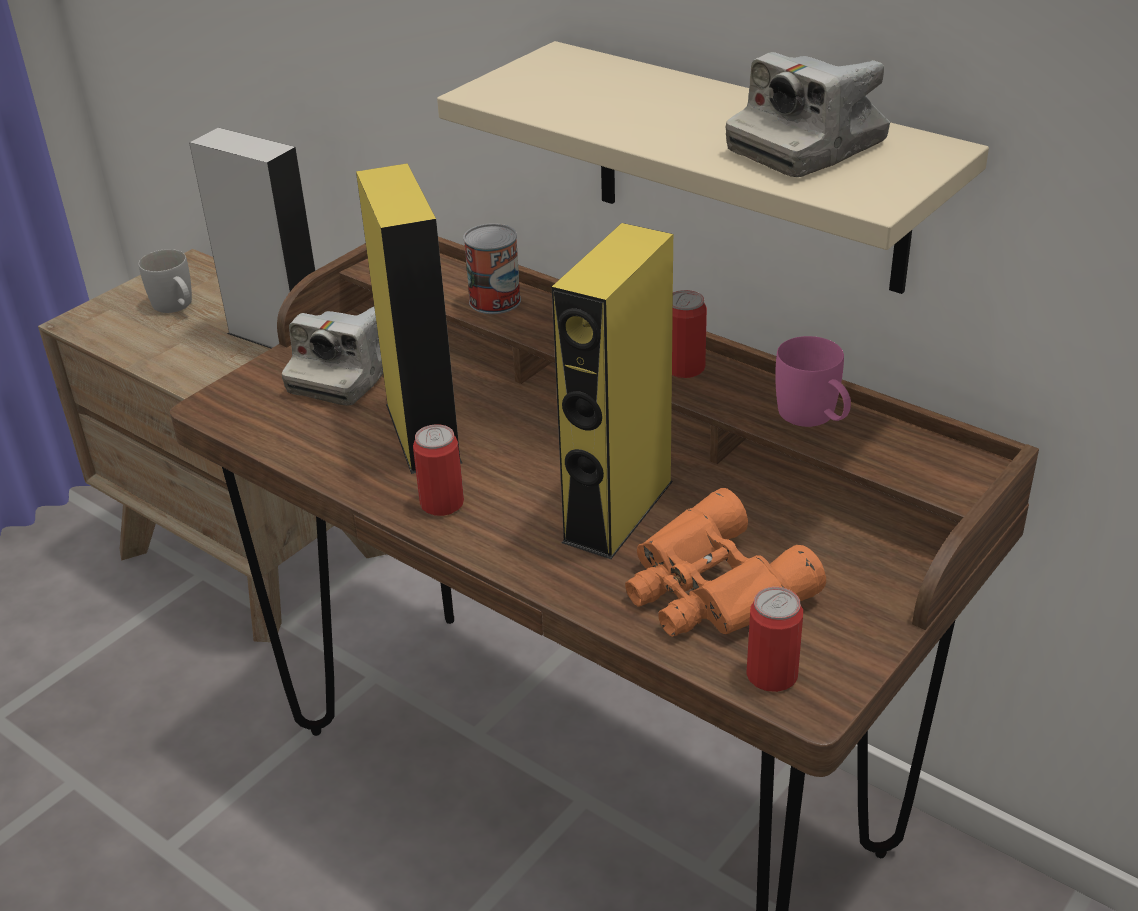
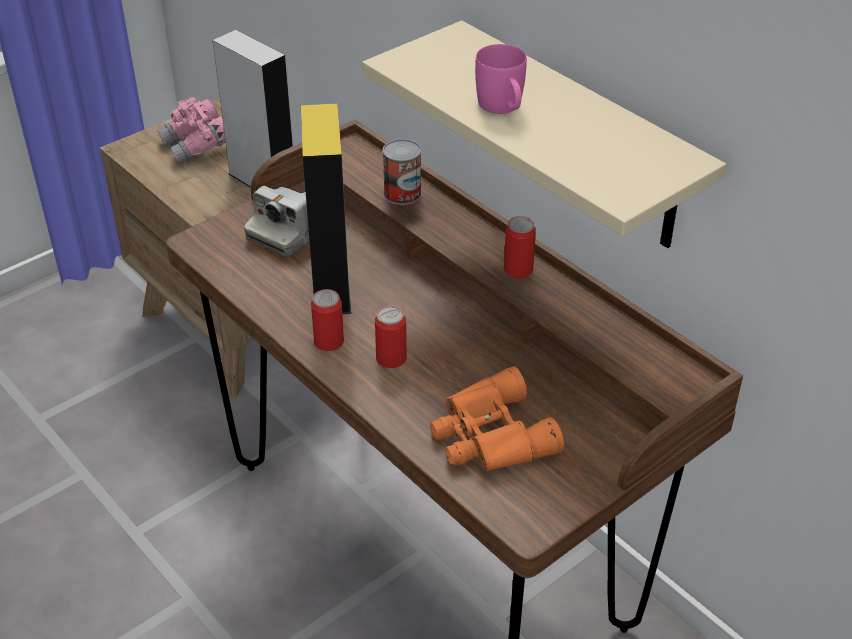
camera: 10 degrees right, 5 degrees up
white mug [139,249,192,313] -> pink binoculars [157,97,226,164]
yellow speaker [552,223,673,559] -> none
camera [726,52,890,177] -> none
can [746,587,803,692] -> can moved to [375,306,407,368]
pink mug [775,336,851,427] -> pink mug moved to [475,44,527,114]

